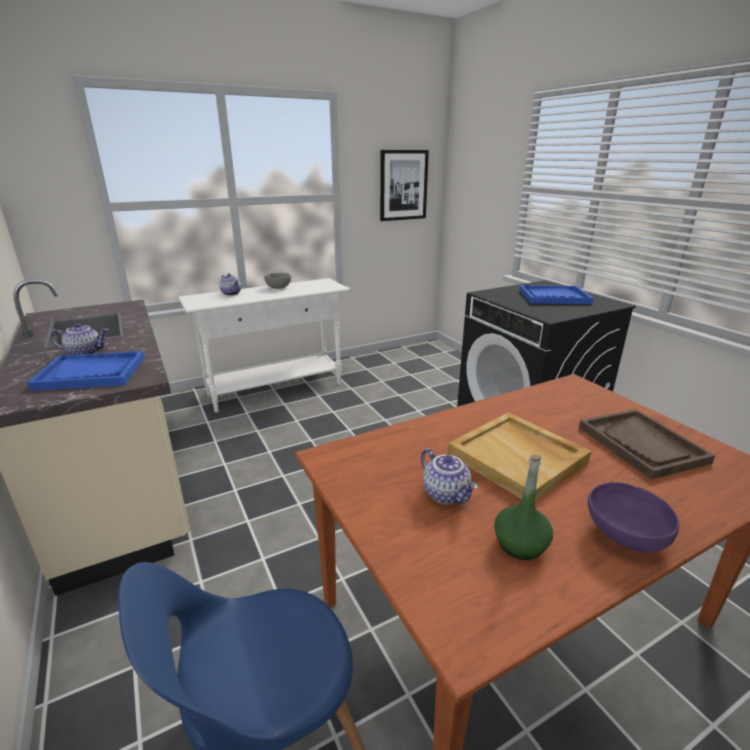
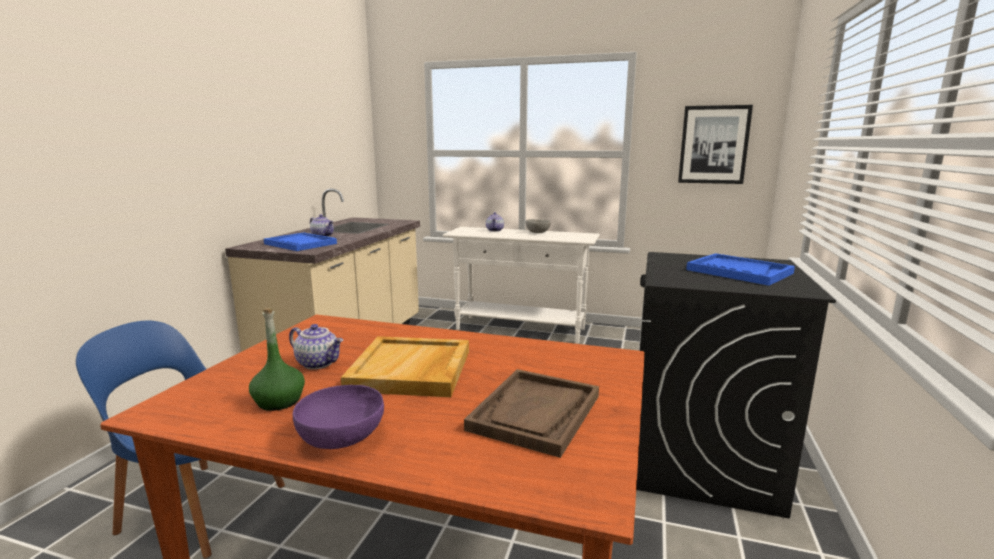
camera: 45 degrees right, 10 degrees down
teapot [421,448,478,504] -> teapot turned 75 degrees counterclockwise [289,324,343,369]

